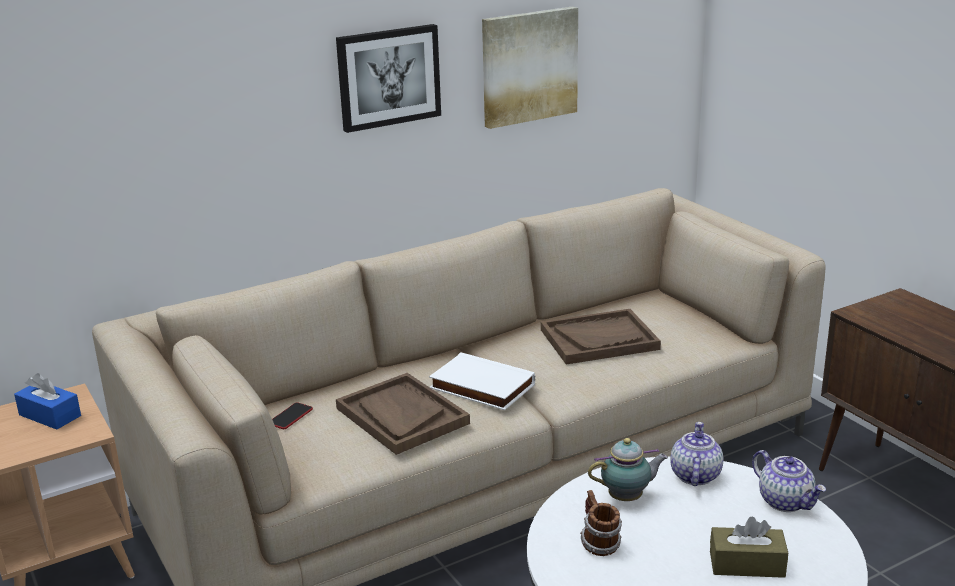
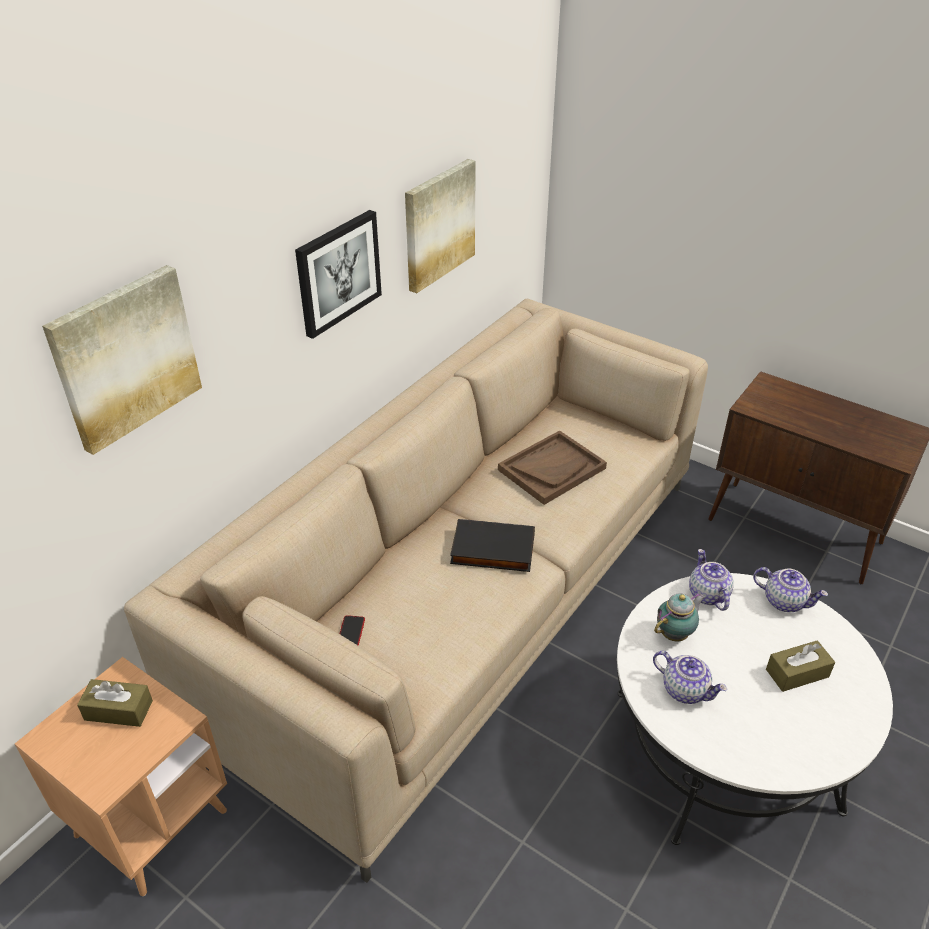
camera: 25 degrees left, 15 degrees up
blue tissue box [14,373,81,430] -> brown tissue box [77,679,153,727]
brown tray [336,373,470,455] -> none
white book [429,352,535,410] -> black book [450,519,535,572]
mug [580,490,622,556] -> teapot [653,651,727,704]
none -> picture [42,265,202,455]

